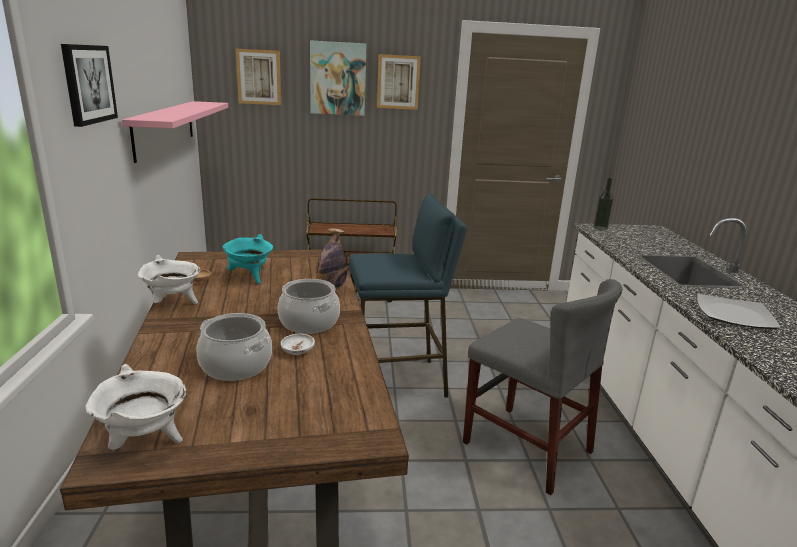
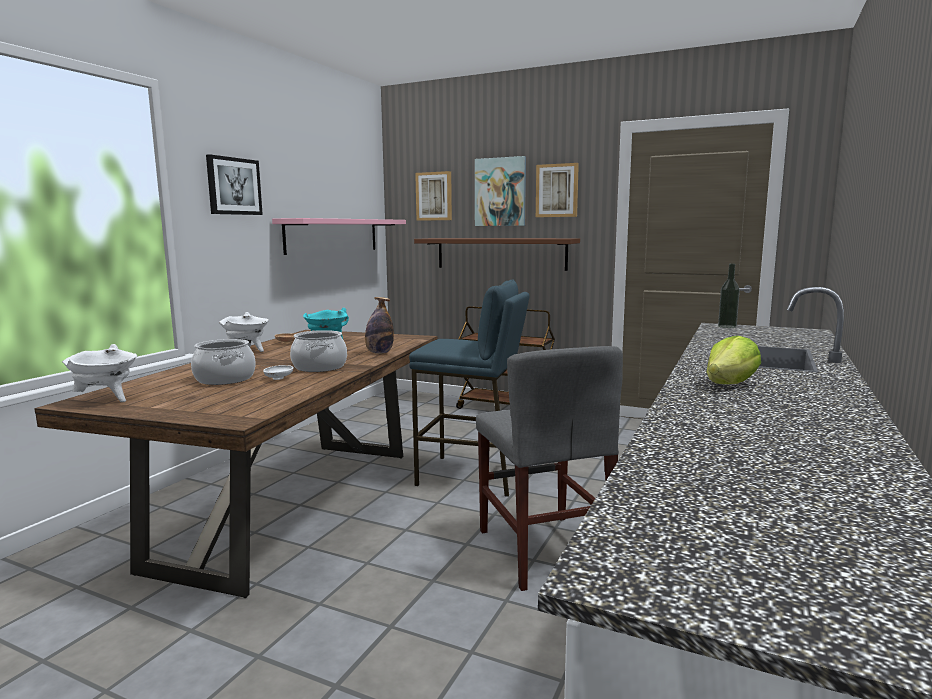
camera: 30 degrees right, 10 degrees down
plate [697,294,781,329] -> lettuce [707,336,761,384]
none -> brown shelf [414,238,580,271]

